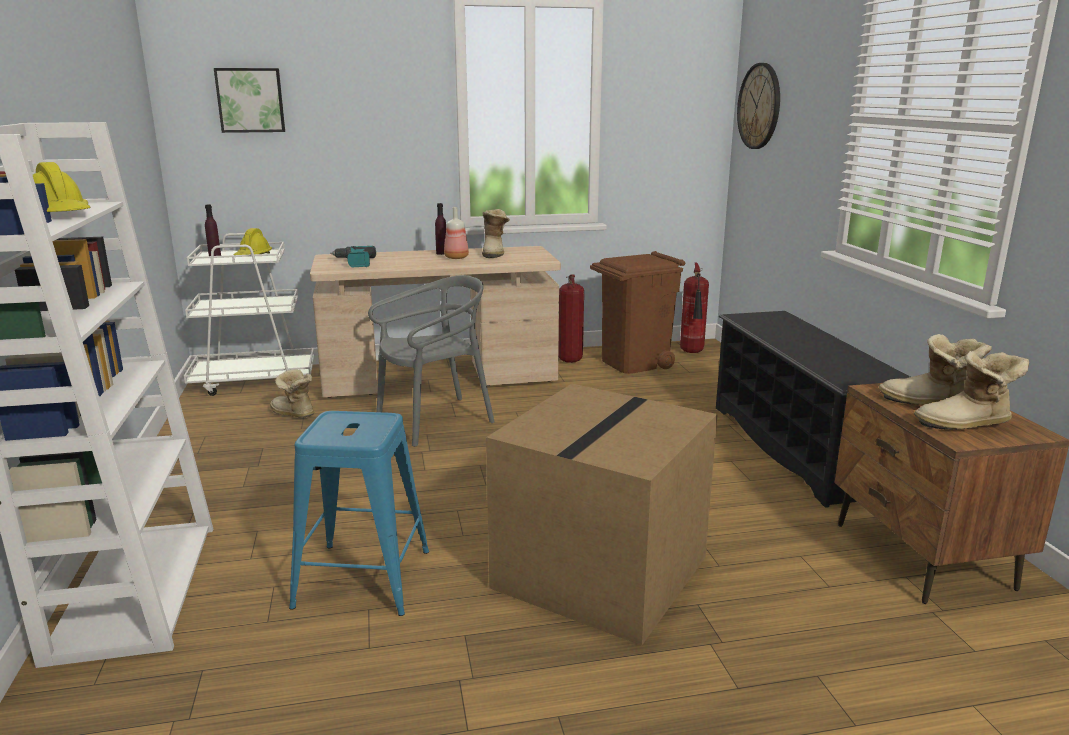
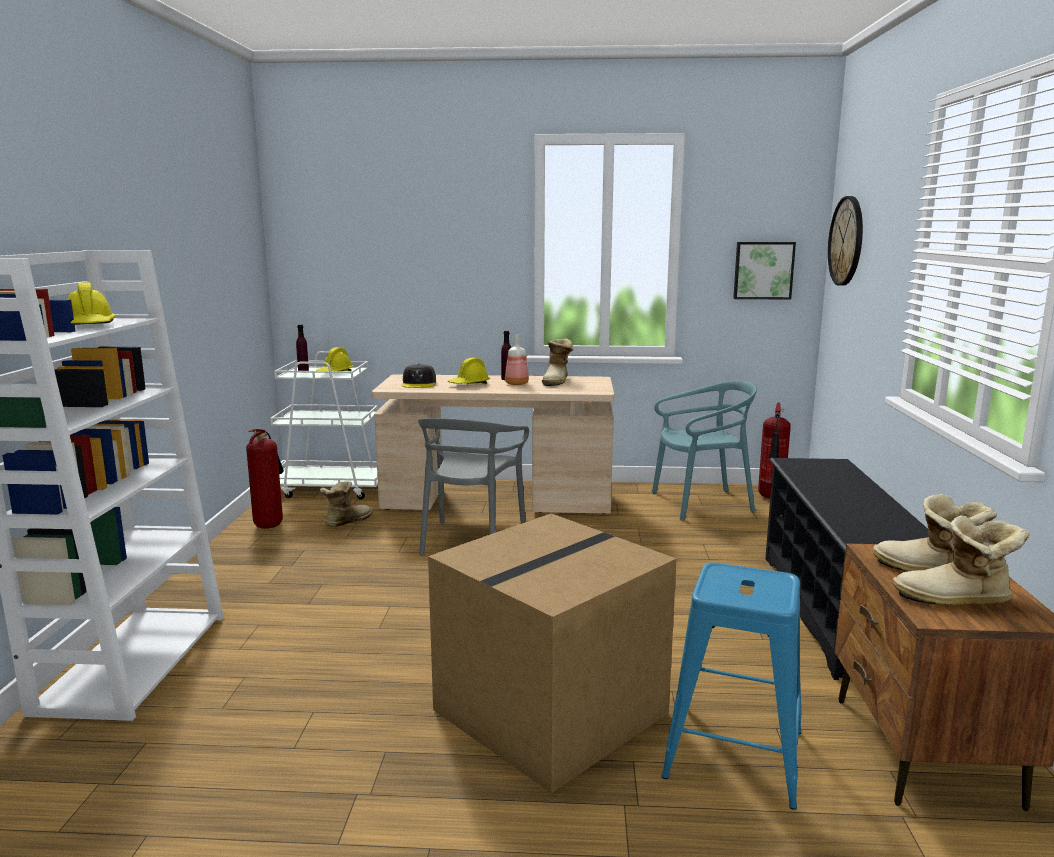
camera: 15 degrees right, 5 degrees down
picture [214,68,285,133] -> picture moved to [733,242,796,299]
boot [270,369,315,418] -> boot turned 75 degrees clockwise [320,481,373,527]
blue stool [289,411,429,616] -> blue stool moved to [662,563,801,809]
power drill [330,246,376,267] -> grey cap [402,364,436,388]
grey chair [368,275,495,447] -> grey chair turned 120 degrees clockwise [418,418,529,556]
fire extinguisher [558,275,584,363] -> fire extinguisher moved to [246,429,284,529]
brown trash can [590,251,685,374] -> turquoise chair [652,381,757,521]
none -> yellow hard hat [448,358,490,384]

